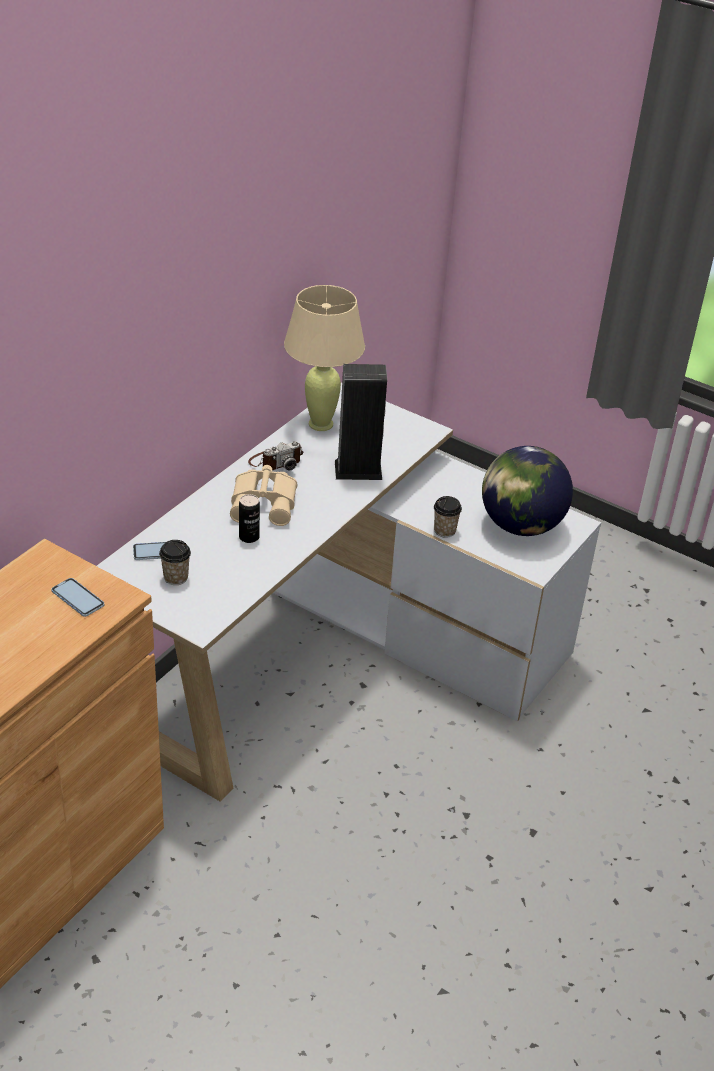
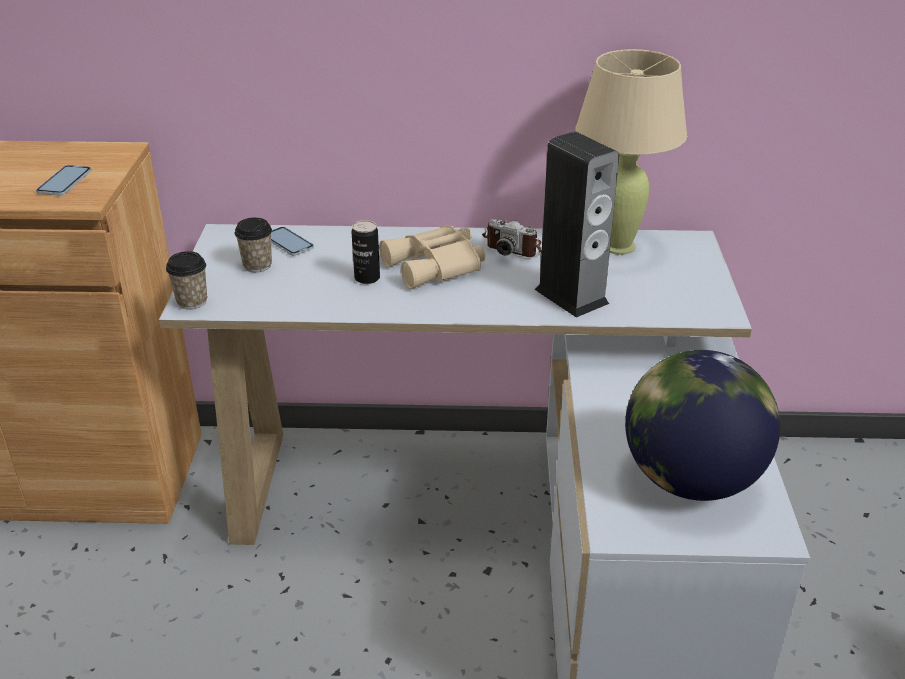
camera: 60 degrees right, 5 degrees down
cup [434,496,462,538] -> cup moved to [166,251,207,310]

